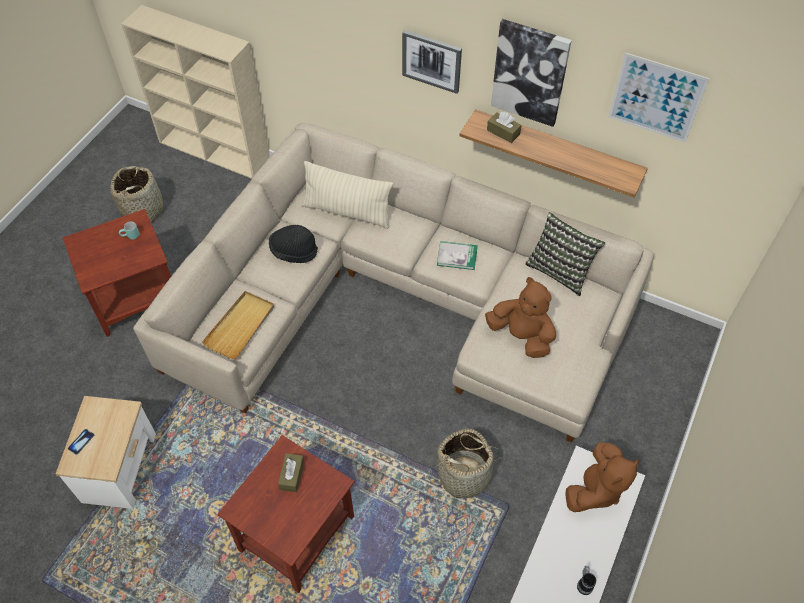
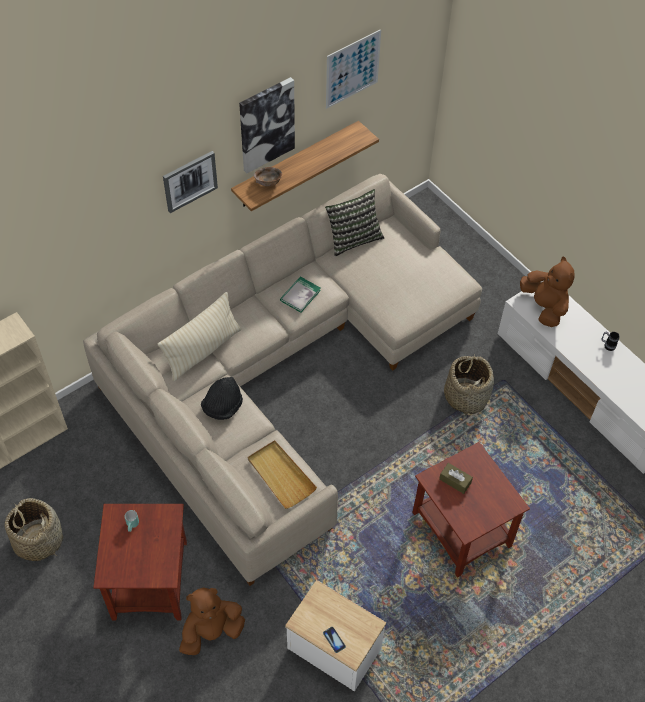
camera: 65 degrees left, 0 degrees up
brown plush toy [485,277,556,358] -> brown plush toy moved to [179,587,245,655]
brown tissue box [487,112,522,143] -> brown bowl [254,167,282,186]

